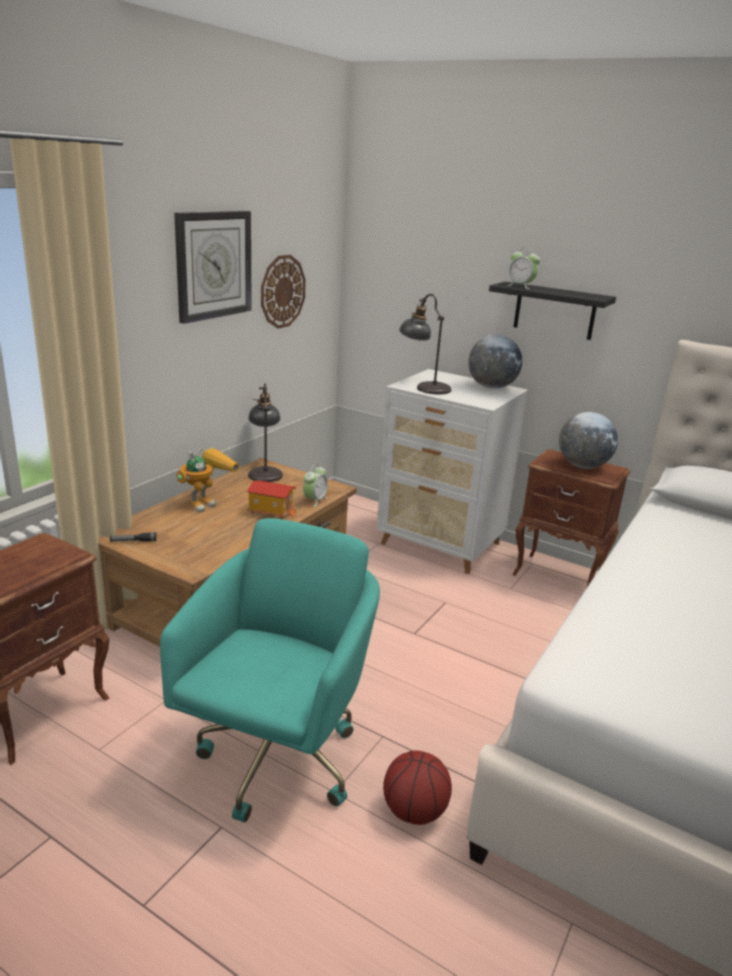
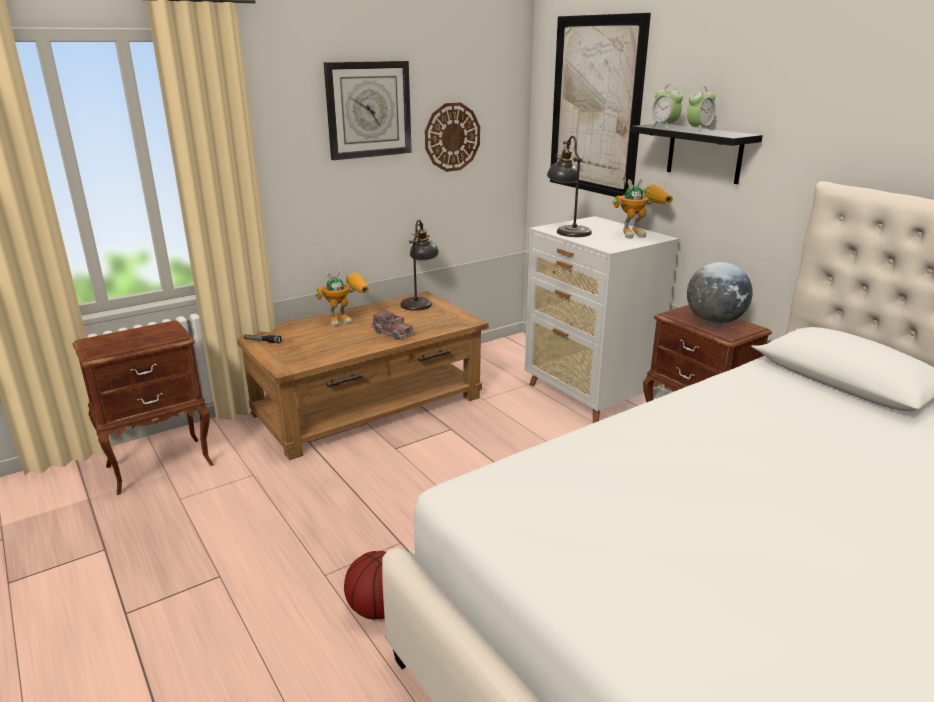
camera: 25 degrees right, 0 degrees up
turquoise office chair [160,518,380,823] -> none
toy house [247,480,297,519] -> toy truck [371,311,414,340]
alarm clock [303,464,328,507] -> alarm clock moved to [687,86,716,132]
globe [468,335,523,389] -> toy robot [613,179,673,239]
none -> picture [550,13,651,197]

